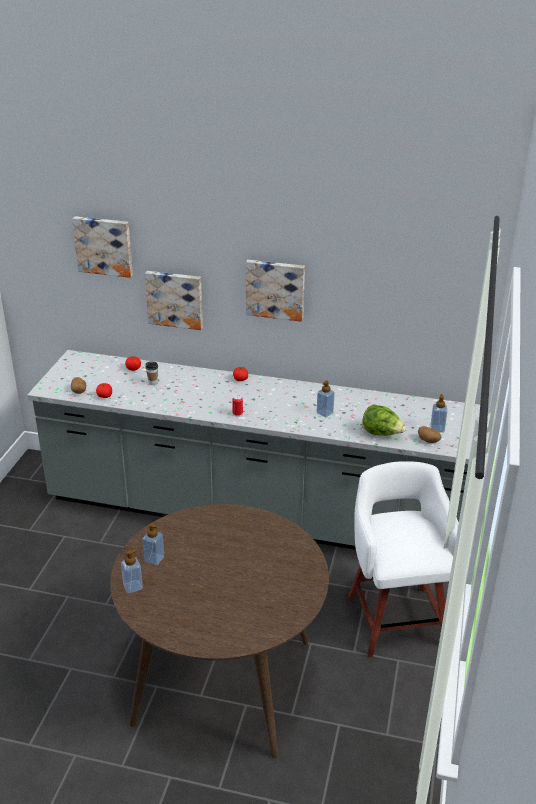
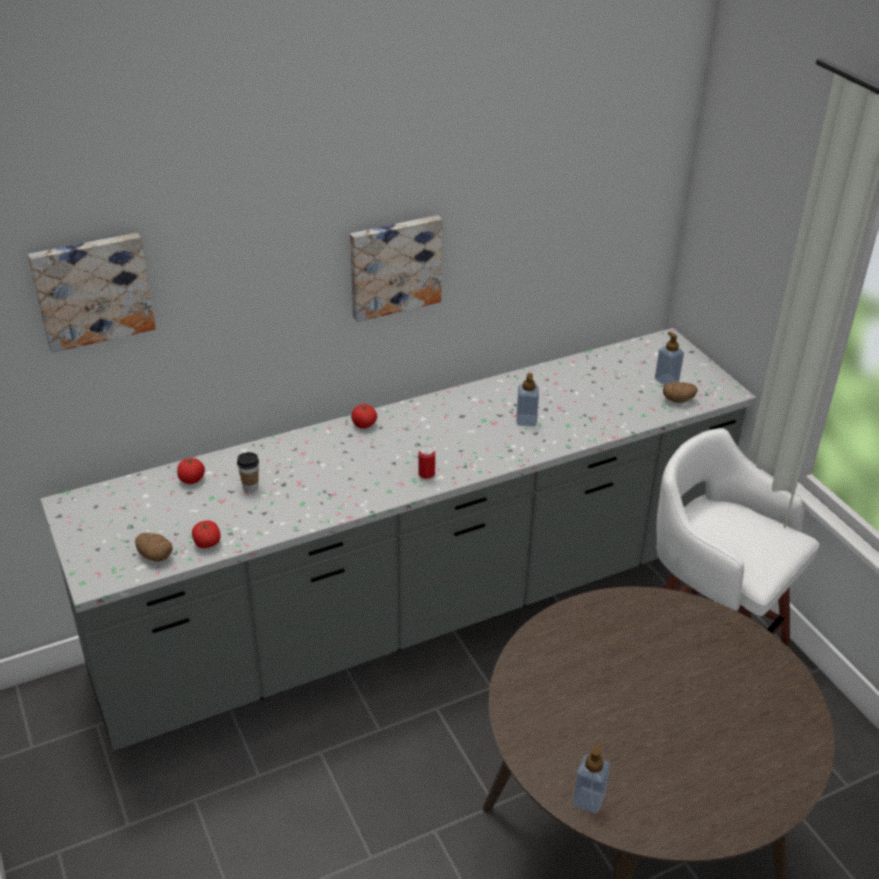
camera: 40 degrees left, 5 degrees up
soap dispenser [142,523,164,565] -> none
picture [145,271,203,330] -> none
lettuce [363,404,406,436] -> none

